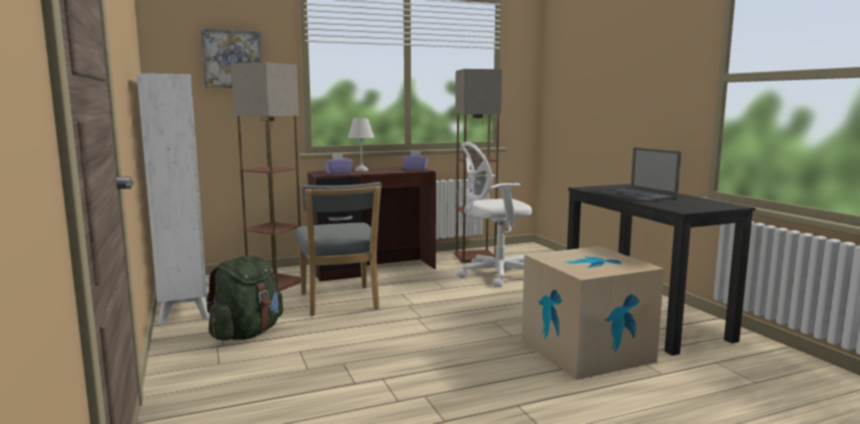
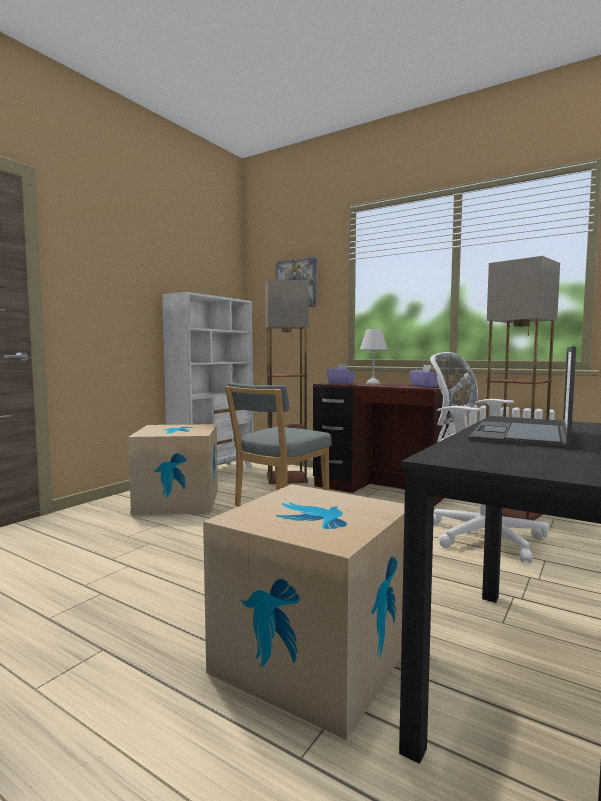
camera: 55 degrees right, 5 degrees down
green backpack [206,256,283,341] -> cardboard box [128,424,218,515]

